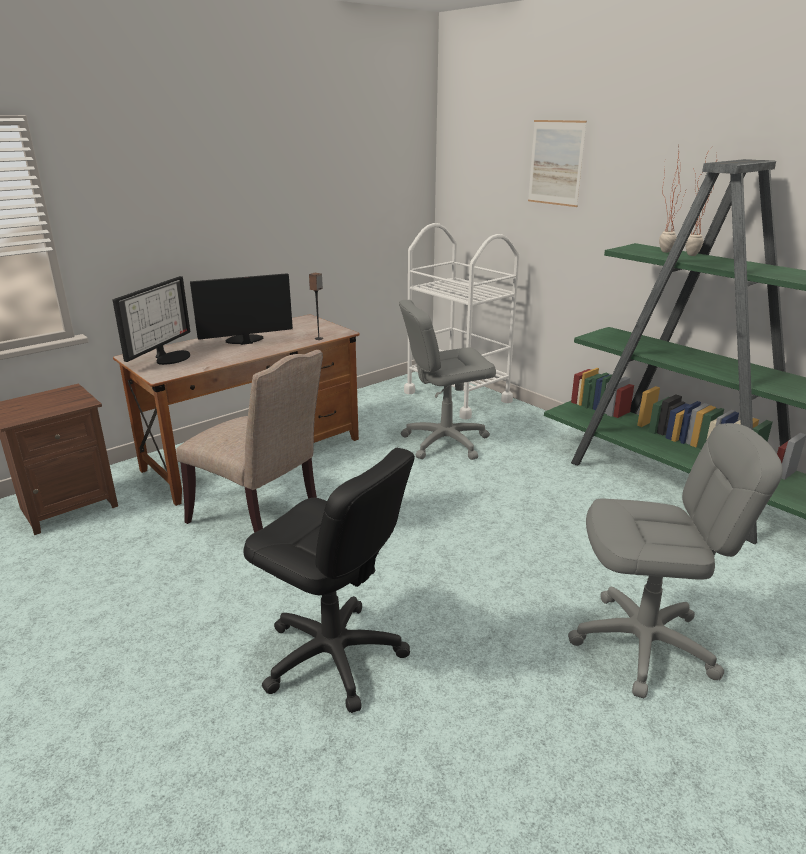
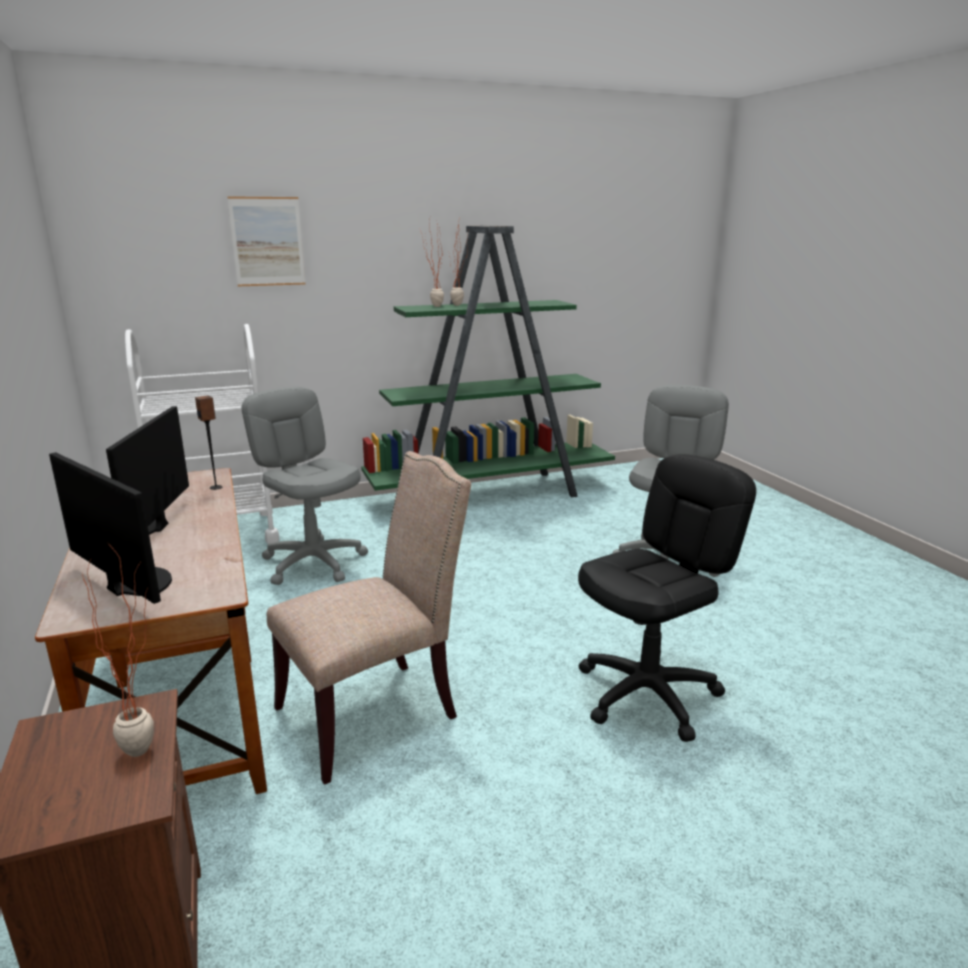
camera: 70 degrees left, 5 degrees down
grey office chair [399,300,496,460] -> grey office chair turned 135 degrees clockwise [242,387,368,585]
none -> potted plant [82,542,154,757]

